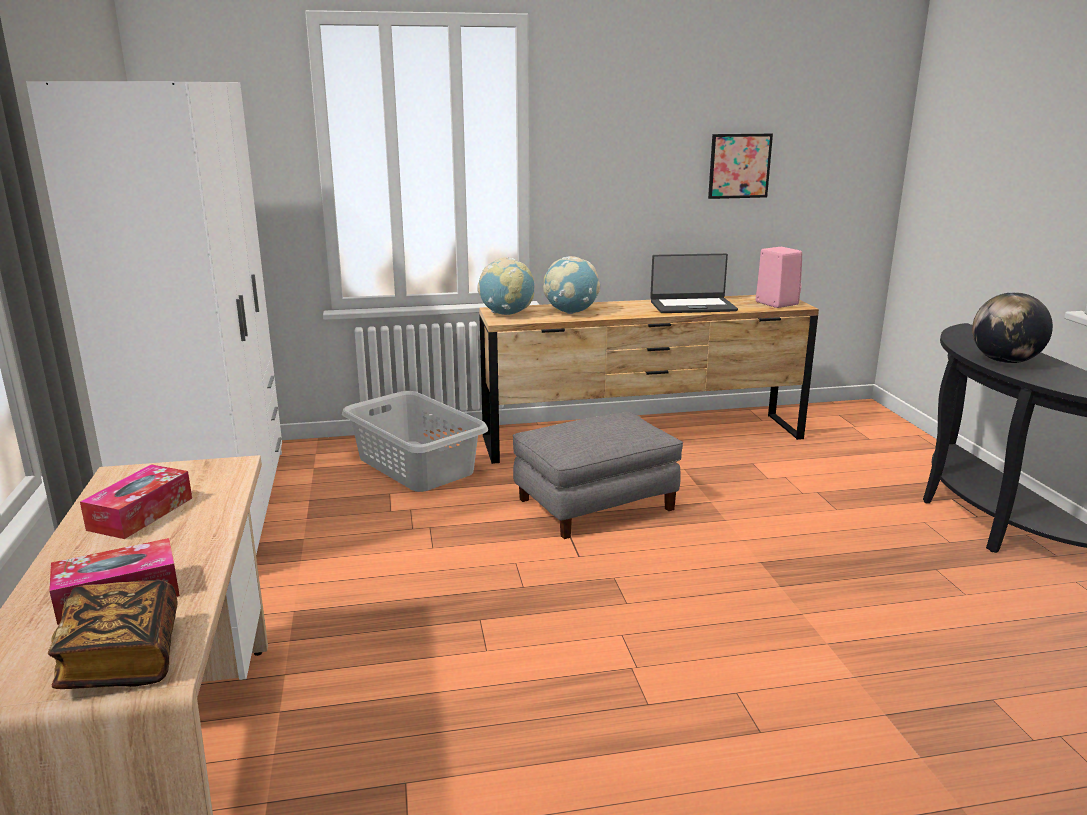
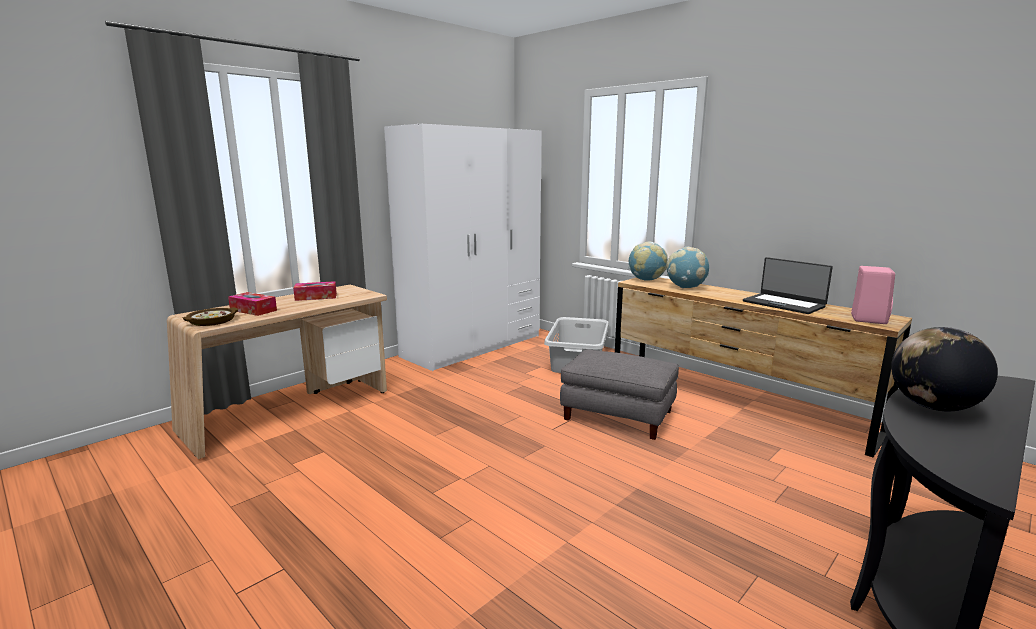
camera: 55 degrees right, 5 degrees down
book [48,580,178,689] -> bowl [182,307,238,326]
picture [708,134,773,199] -> none

